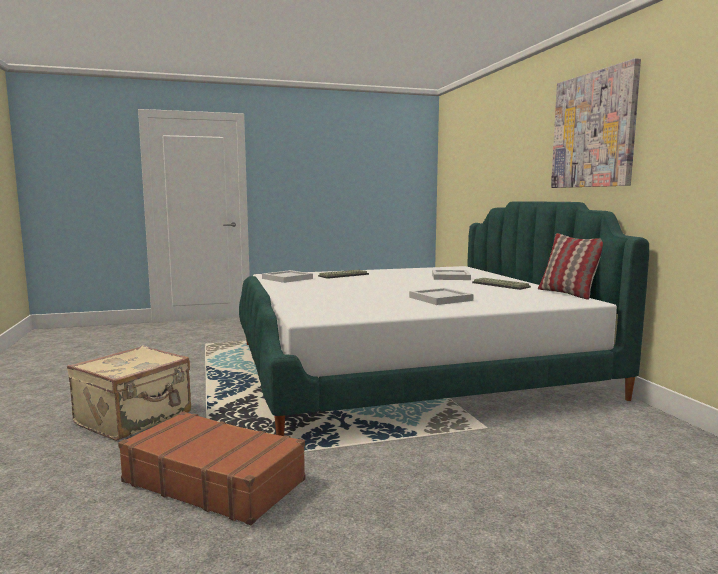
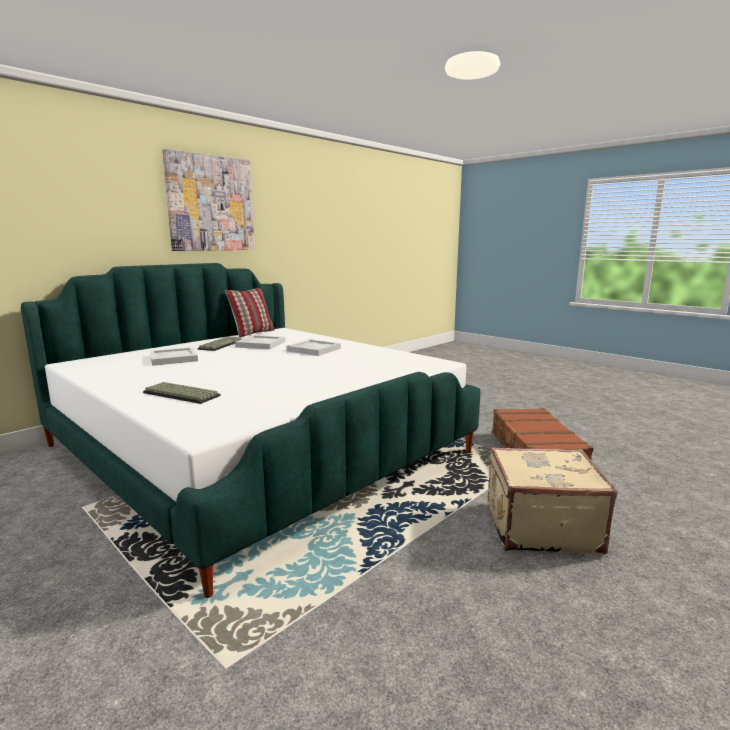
camera: 120 degrees left, 5 degrees up
white tray [262,270,313,283] -> white tray moved to [235,335,286,349]

